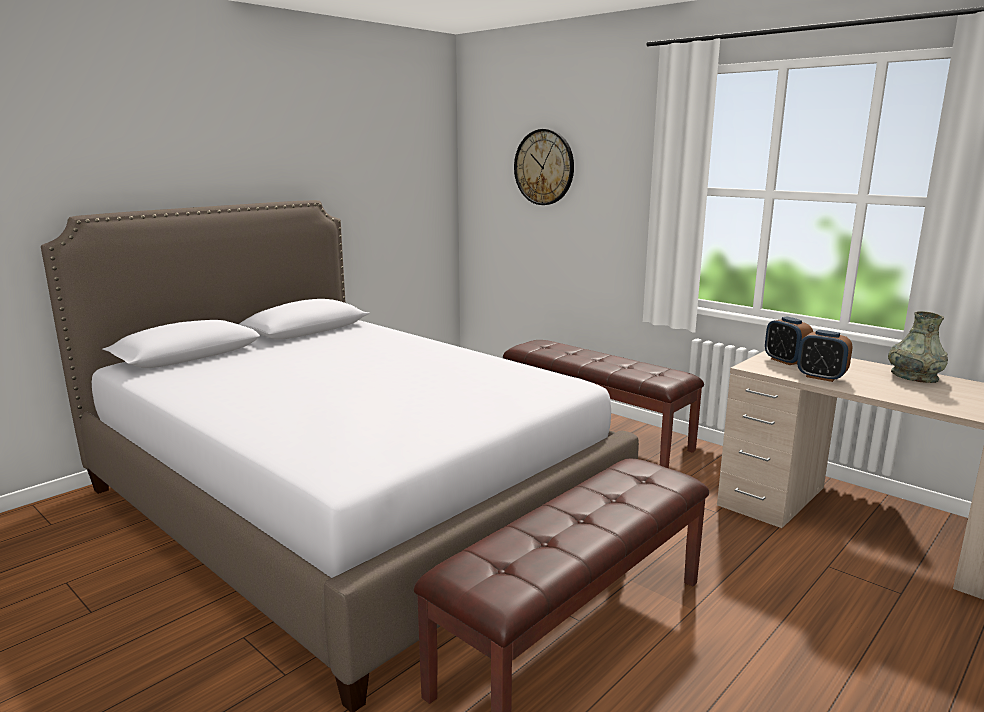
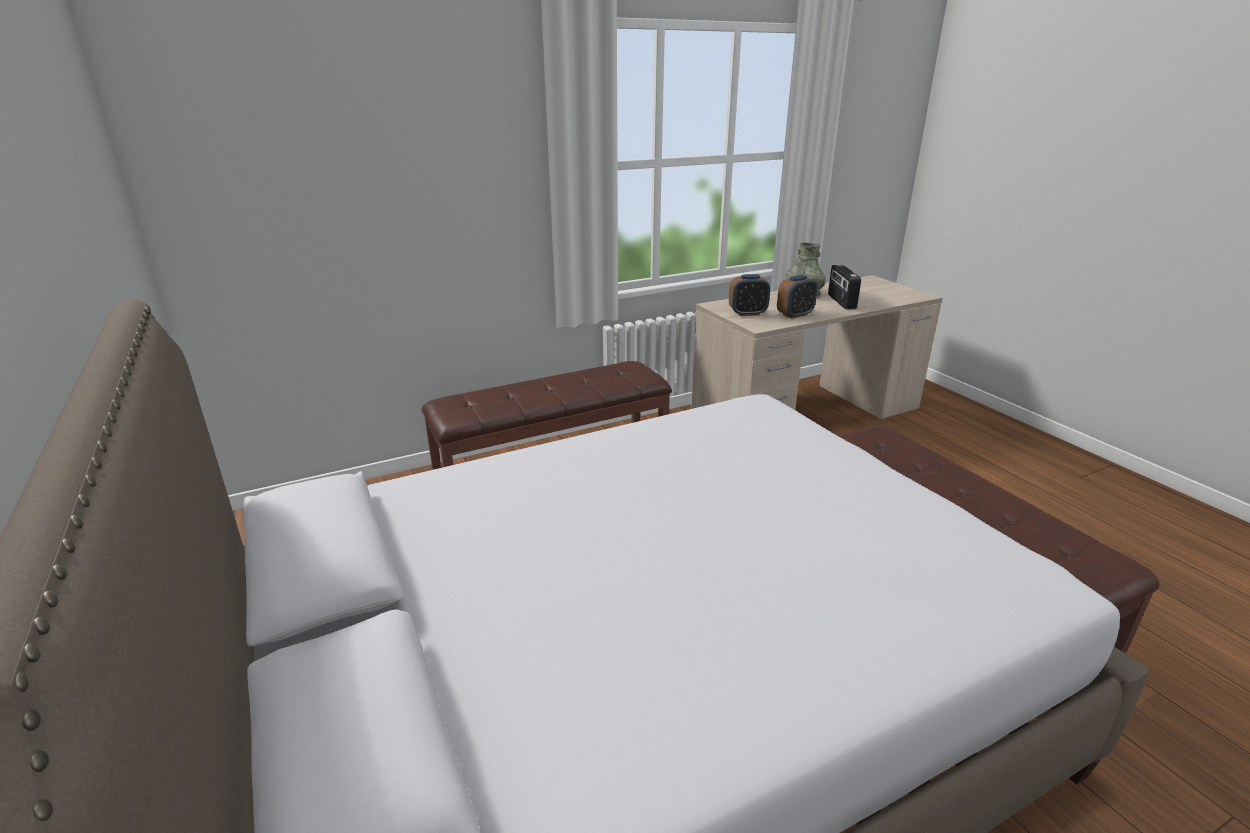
camera: 70 degrees left, 10 degrees up
wall clock [514,129,574,205] -> none
none -> radio [828,264,861,309]

